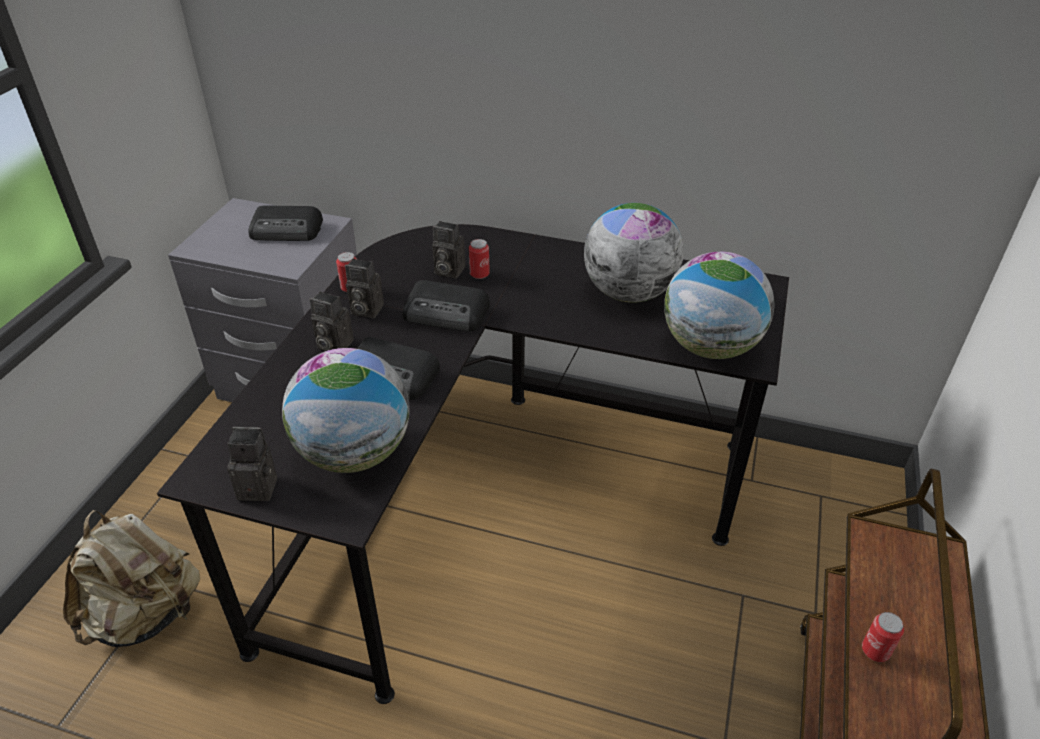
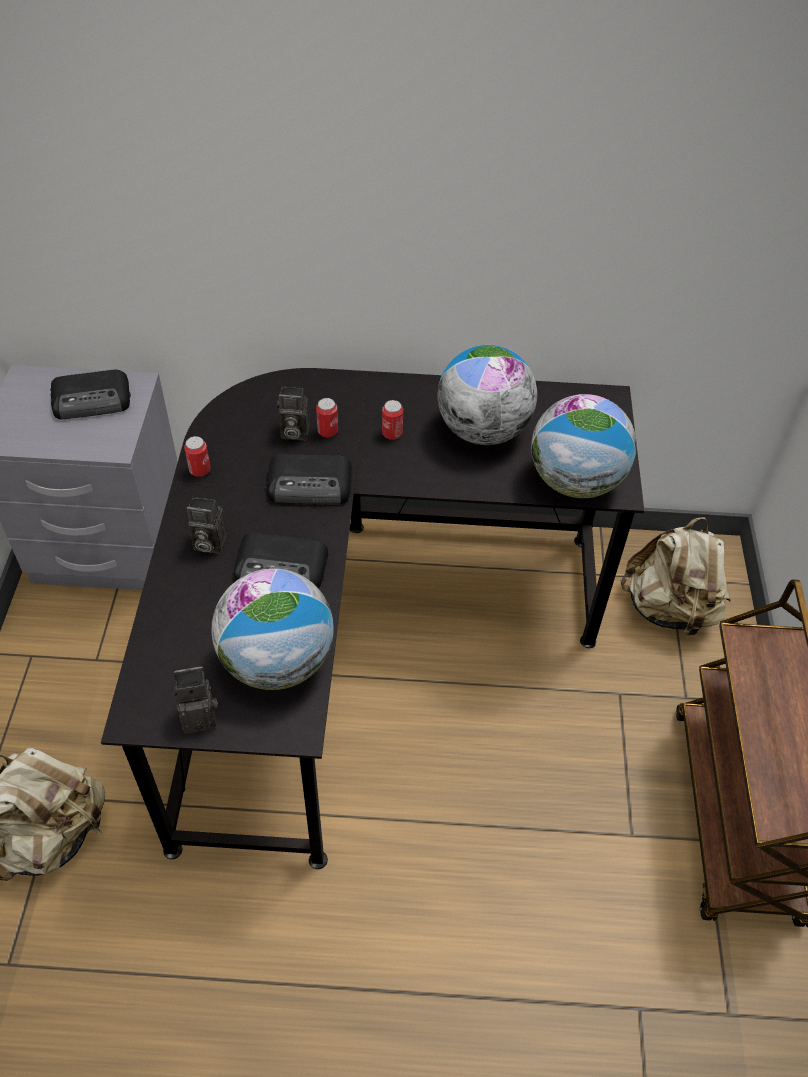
camera: 15 degrees left, 10 degrees up
camera [345,259,384,318] -> none
can [862,612,904,662] -> can moved to [382,400,403,440]
none -> beige backpack [621,517,731,638]

